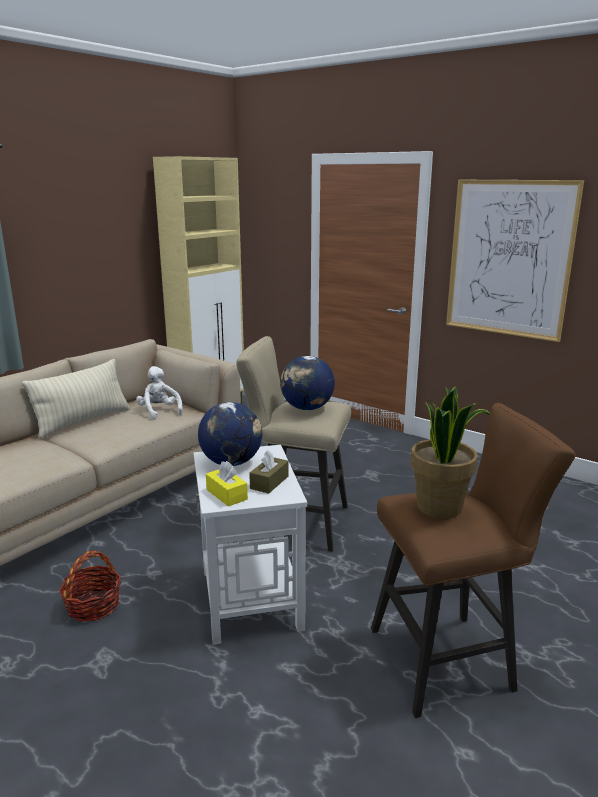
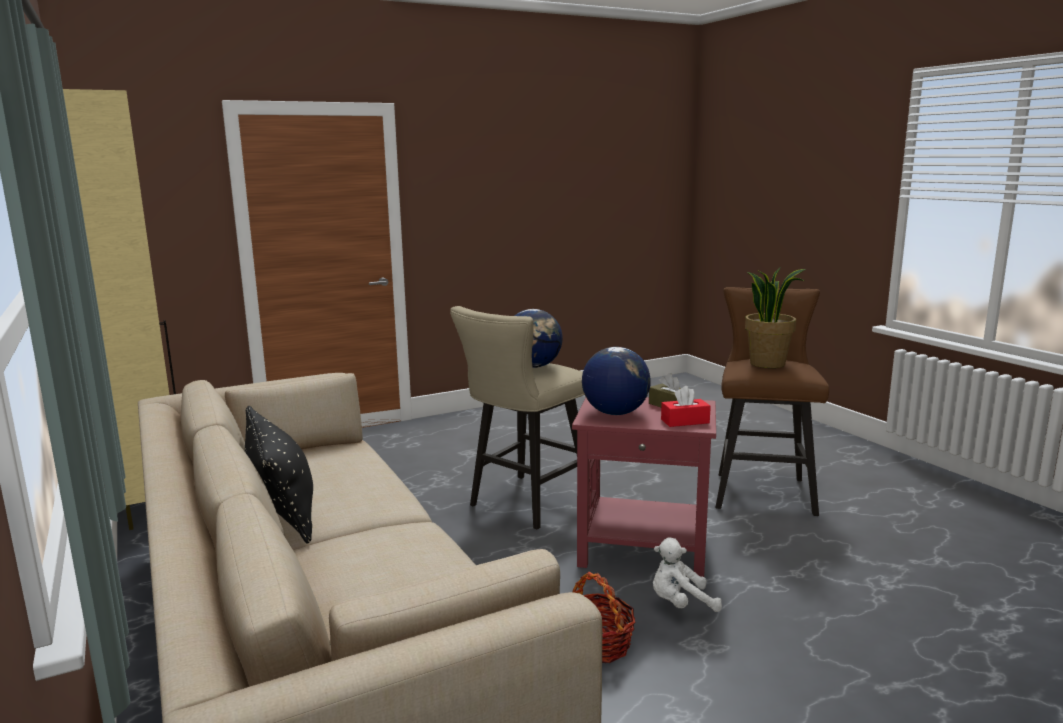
camera: 65 degrees left, 5 degrees down
beige pillow [22,359,130,439] -> black pillow [245,406,313,544]
white plush toy [136,366,183,420] -> white plush toy moved to [653,538,722,612]
white side table [194,445,307,645] -> red side table [572,397,716,577]
yellow tissue box [206,461,248,506] -> red tissue box [661,386,711,427]
picture [446,180,584,342] -> none

